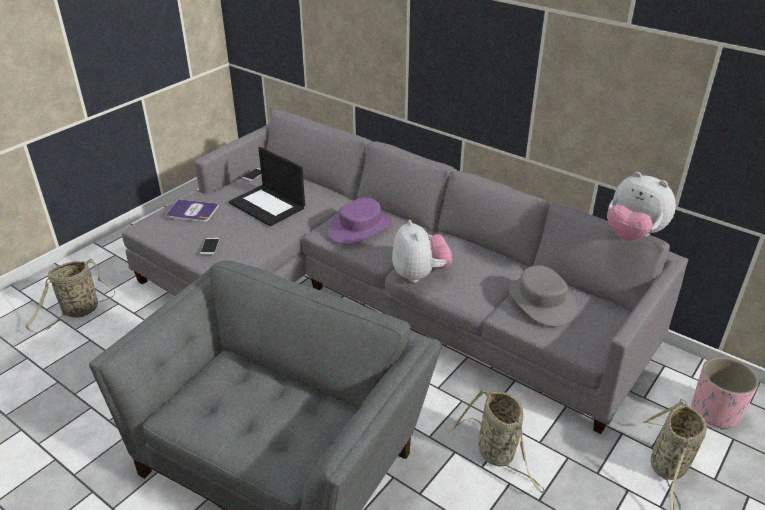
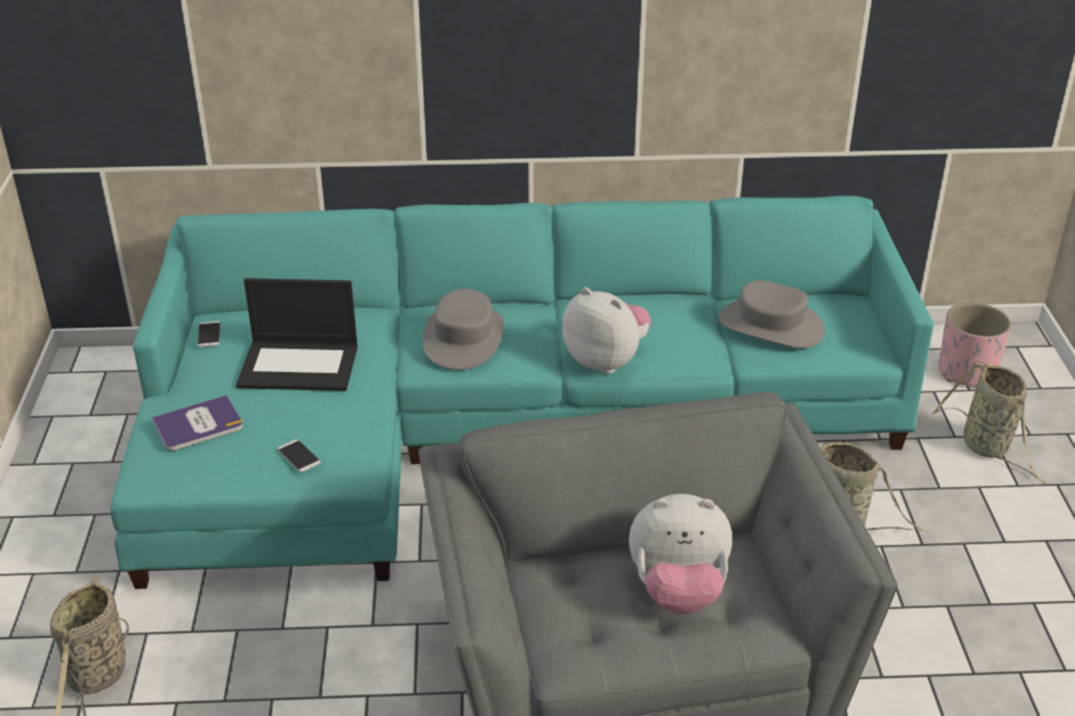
camera: 40 degrees left, 0 degrees up
grey sofa [122,110,688,434] -> turquoise sofa [110,196,934,589]
purple hat [328,197,392,244] -> grey hat [423,289,504,370]
plush toy [607,172,676,241] -> plush toy moved to [629,494,732,614]

